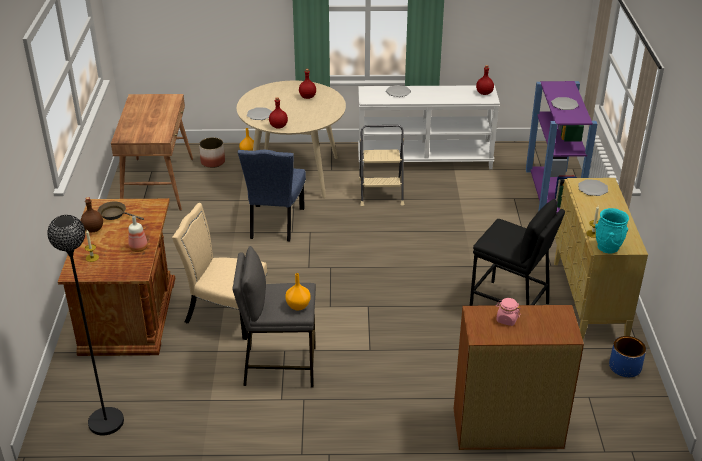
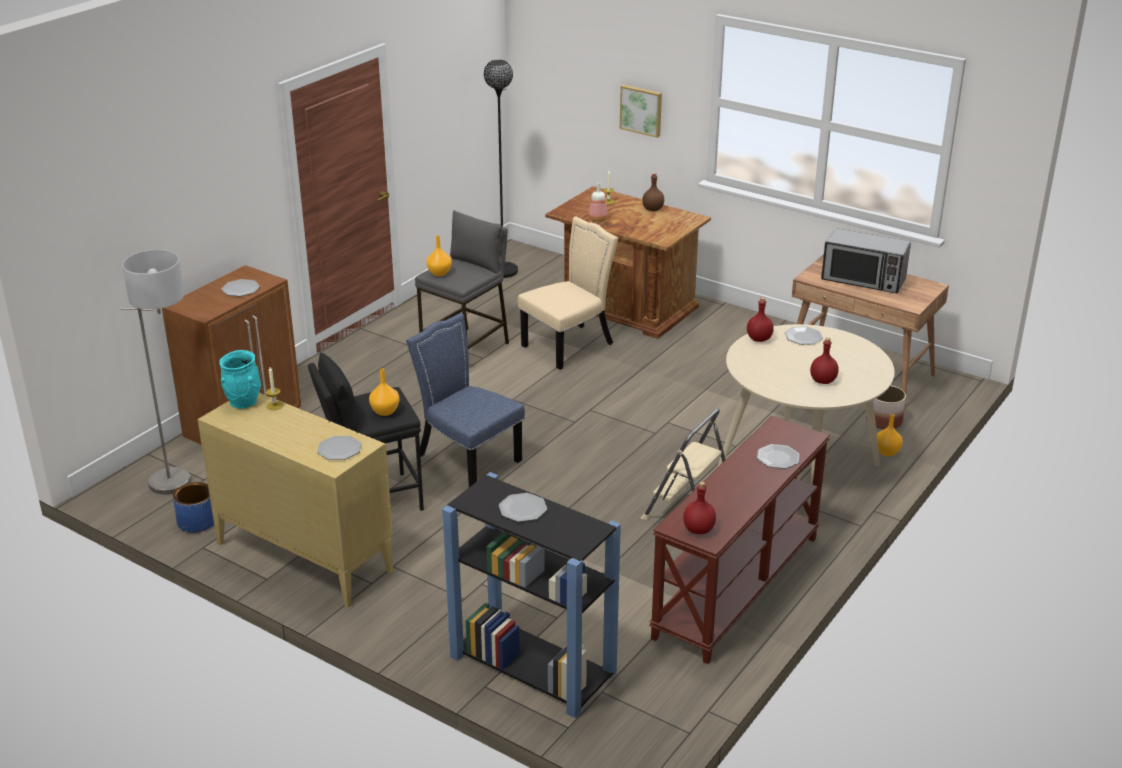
camera: 125 degrees right, 5 degrees down
brown frying pan [98,201,144,220] -> none
blue chair [238,150,306,241] -> blue chair moved to [406,313,525,487]
white console table [358,85,500,169] -> brown console table [649,416,830,664]
pink jar [496,298,520,326] -> plate [221,279,260,296]
purple bookcase [526,81,597,214] -> black bookcase [442,472,621,718]
none -> grey floor lamp [119,250,191,495]
none -> orange vase [369,369,400,416]
none -> picture [620,85,662,138]
none -> microwave [821,228,911,293]

